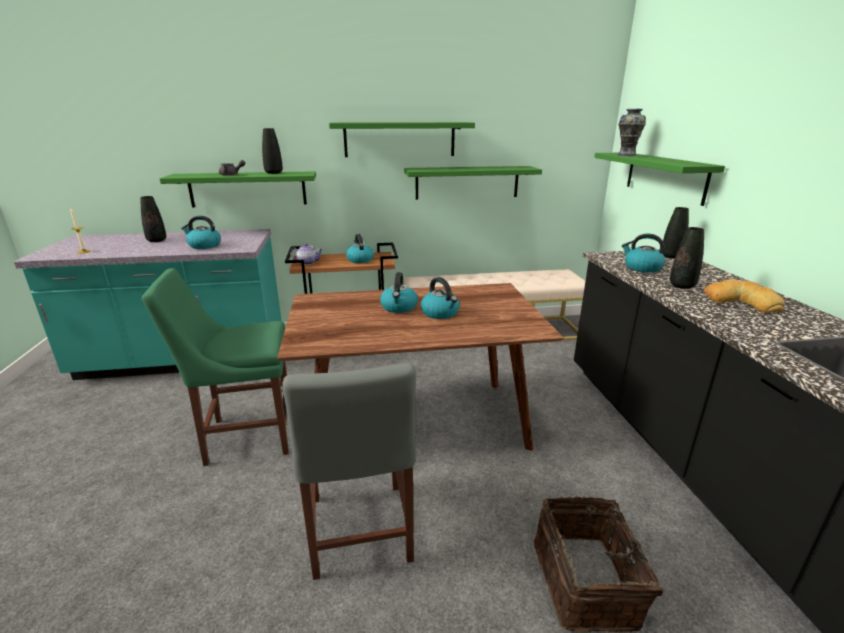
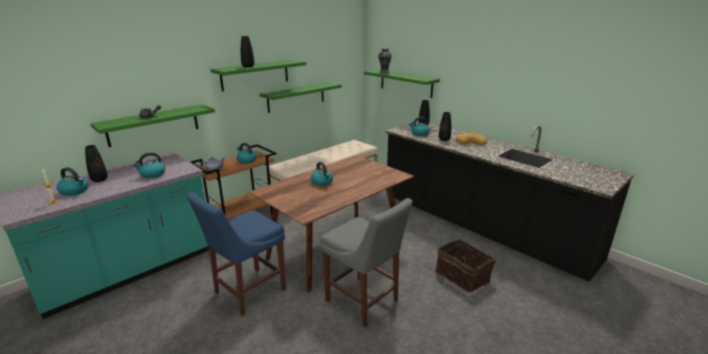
camera: 35 degrees left, 0 degrees up
green chair [142,268,289,466] -> blue chair [187,192,286,316]
black vase [262,128,283,174] -> black vase moved to [241,36,254,67]
kettle [421,277,460,319] -> kettle moved to [57,167,89,196]

